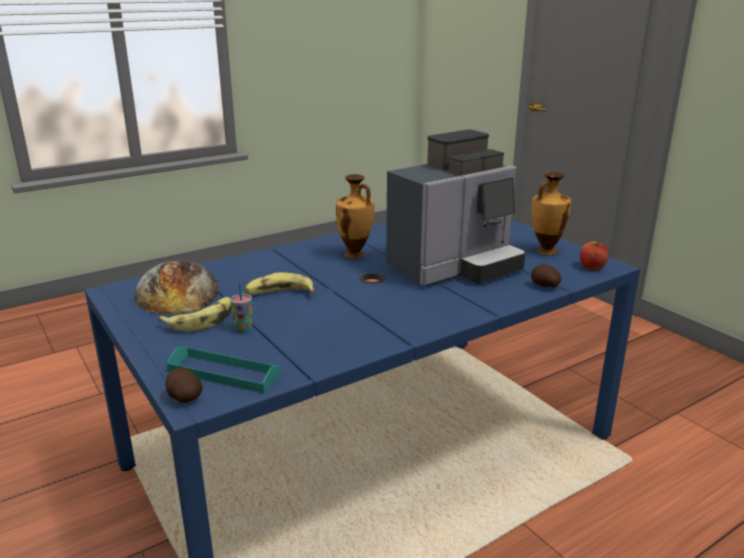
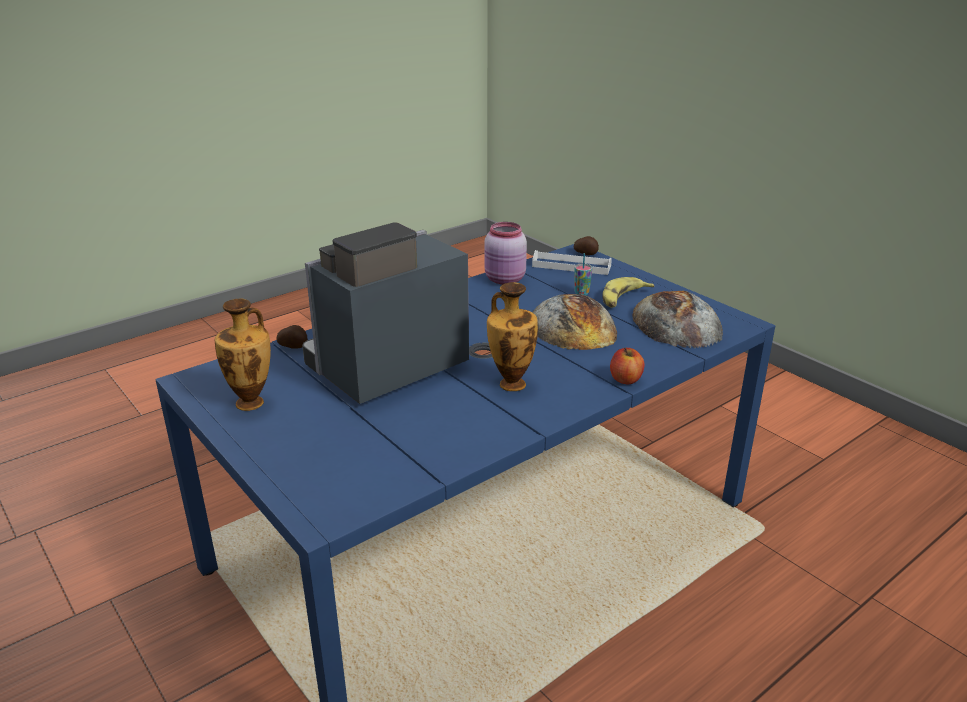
camera: 175 degrees right, 5 degrees up
turquoise tray [167,346,281,393] -> white tray [532,250,612,275]
banana [245,272,315,295] -> bread [532,294,617,350]
apple [580,242,609,270] -> apple moved to [610,347,644,384]
none -> pink jar [484,222,527,285]

